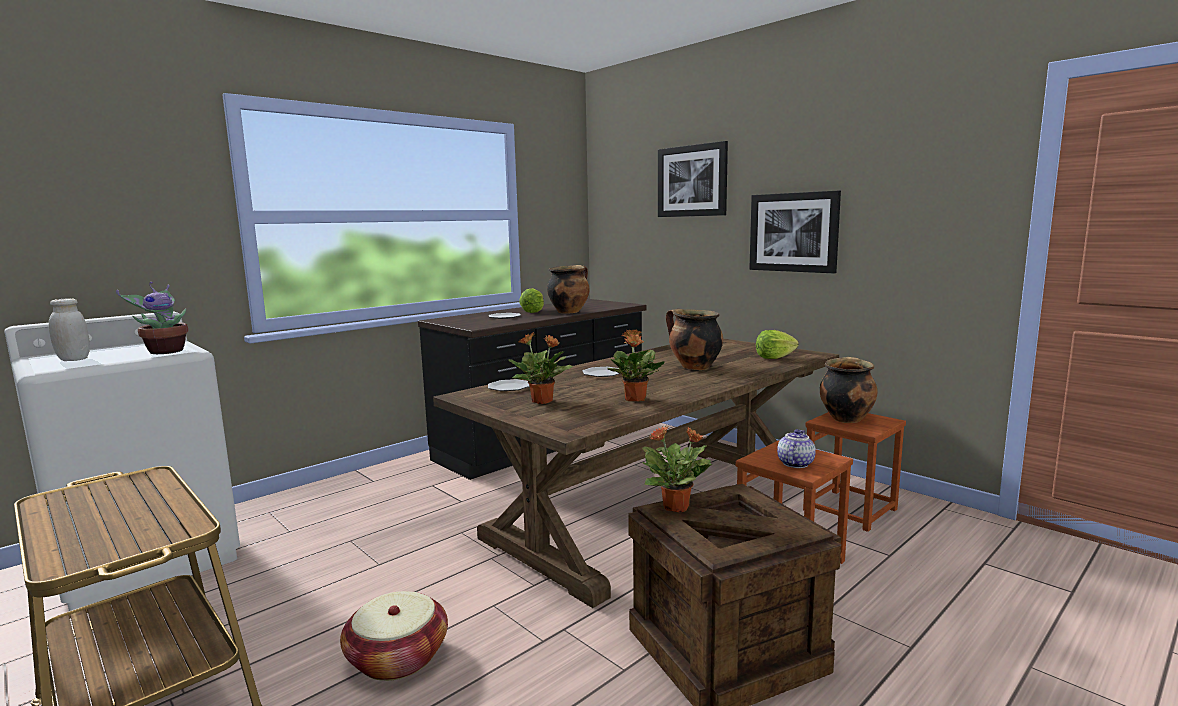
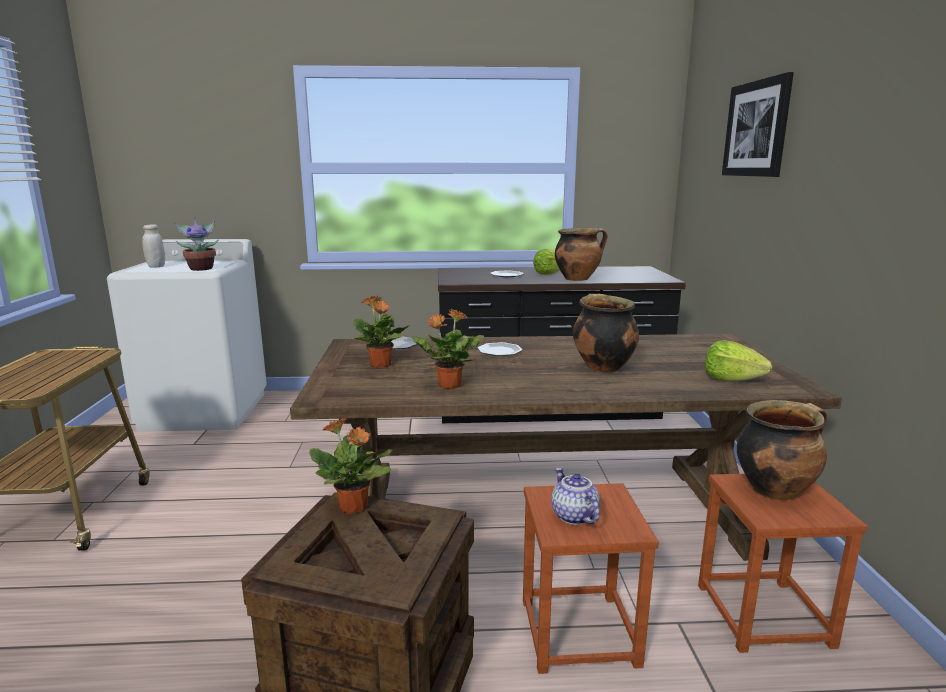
camera: 40 degrees right, 5 degrees up
basket [340,591,448,681] -> none
picture [749,191,841,273] -> none
teapot [777,429,816,468] -> teapot turned 90 degrees counterclockwise [552,468,600,525]

